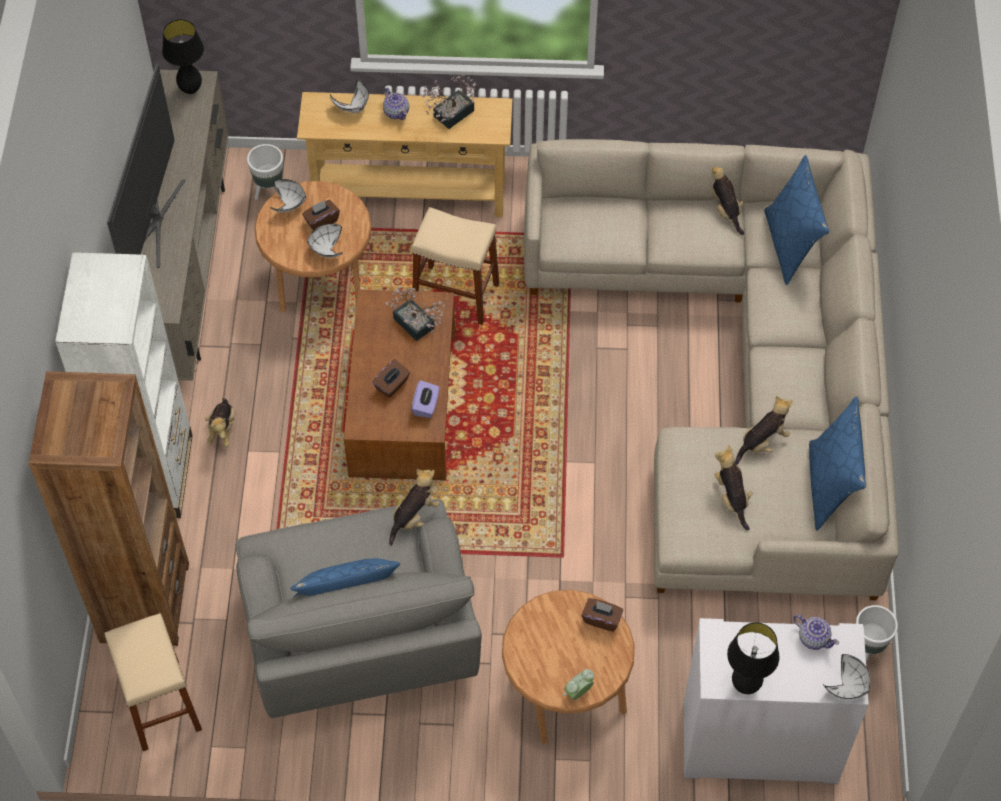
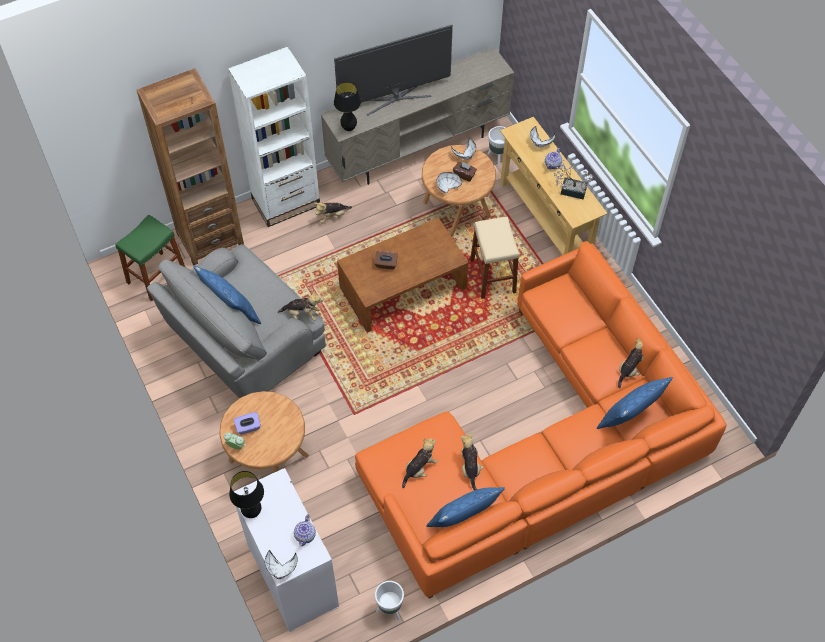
camera: 60 degrees right, 0 degrees up
beige stool [104,613,202,751] -> green stool [115,215,185,301]
black table lamp [162,19,204,94] -> black table lamp moved to [334,82,361,131]
potted plant [385,286,445,341] -> none
purple tissue box [411,380,440,418] -> purple tissue box moved to [234,412,261,435]
beige sofa [524,139,899,600] -> orange sofa [355,241,727,599]
brown tissue box [581,598,623,632] -> none
plush toy [735,396,793,465] -> plush toy turned 120 degrees counterclockwise [461,433,484,490]

